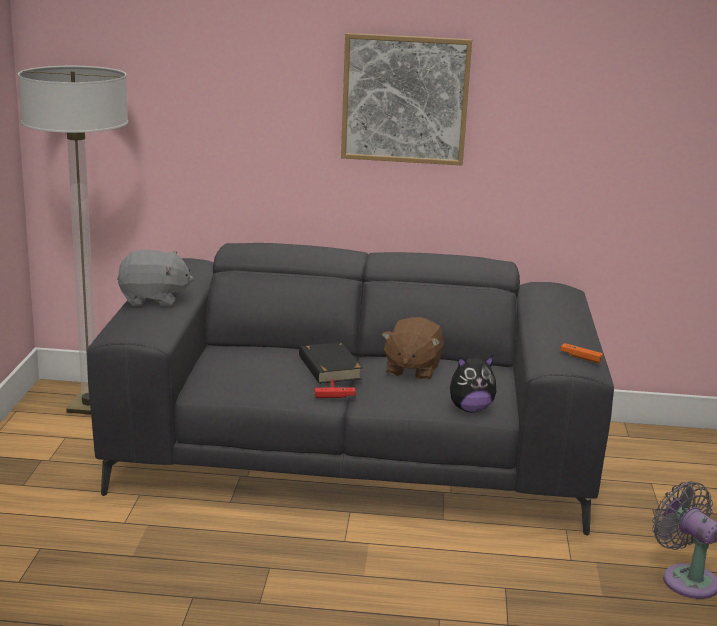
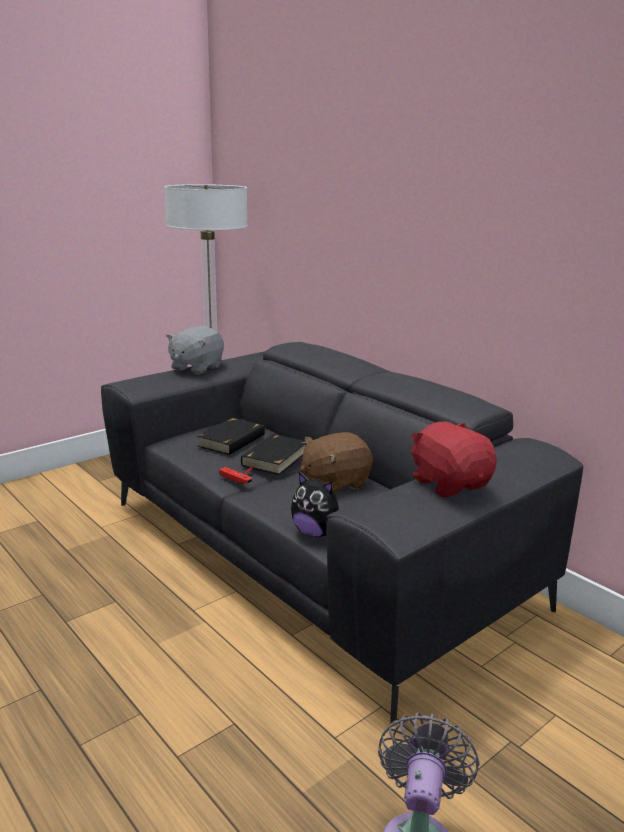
camera: 45 degrees right, 0 degrees up
grey plush toy [117,250,194,307] -> grey plush toy turned 75 degrees clockwise [166,326,224,375]
picture [341,33,472,166] -> none
orange game controller [560,343,603,363] -> none
none -> black book [197,418,265,455]
none -> red plush toy [410,421,497,497]

